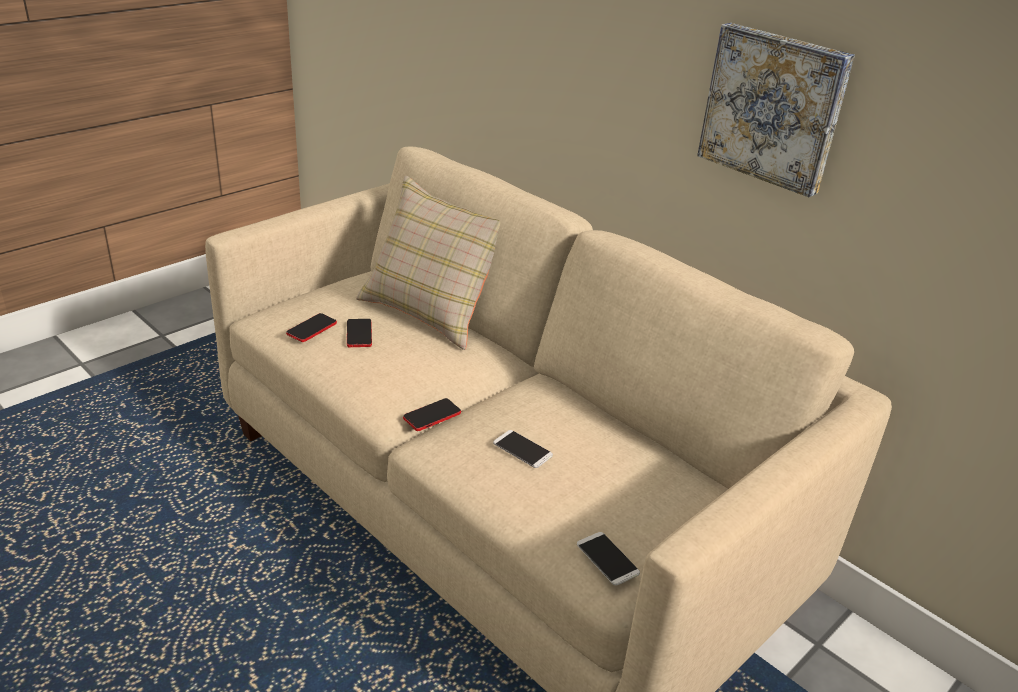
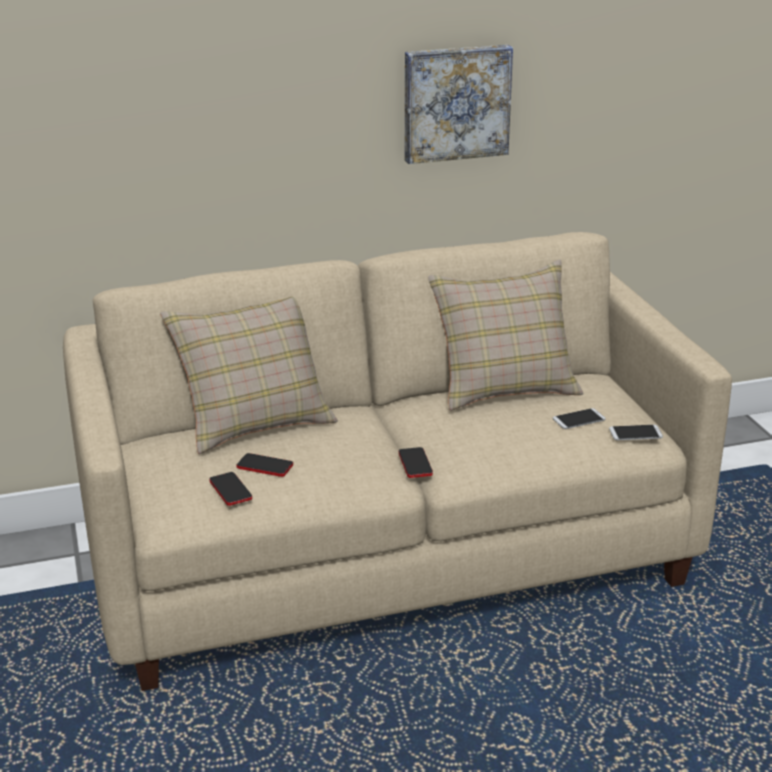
camera: 60 degrees left, 5 degrees down
phone [493,430,553,468] -> phone moved to [553,408,606,429]
none -> beige pillow [428,260,583,411]

